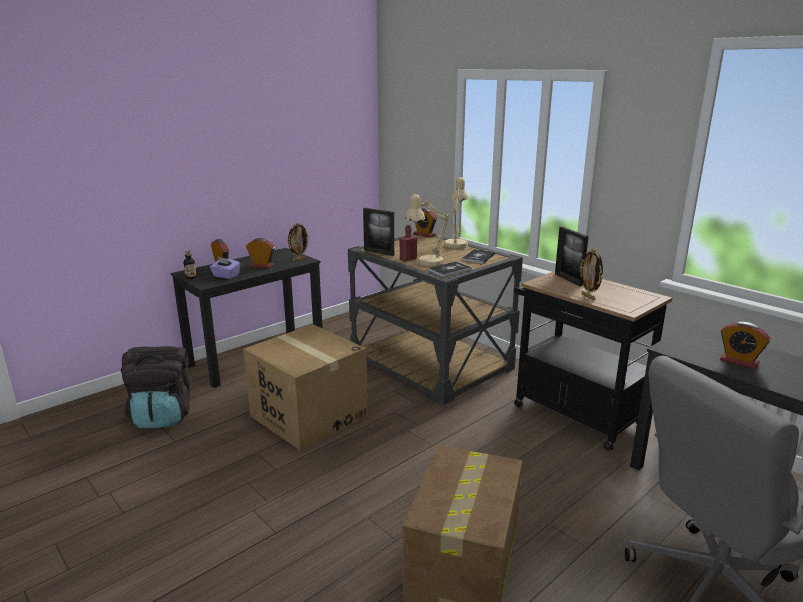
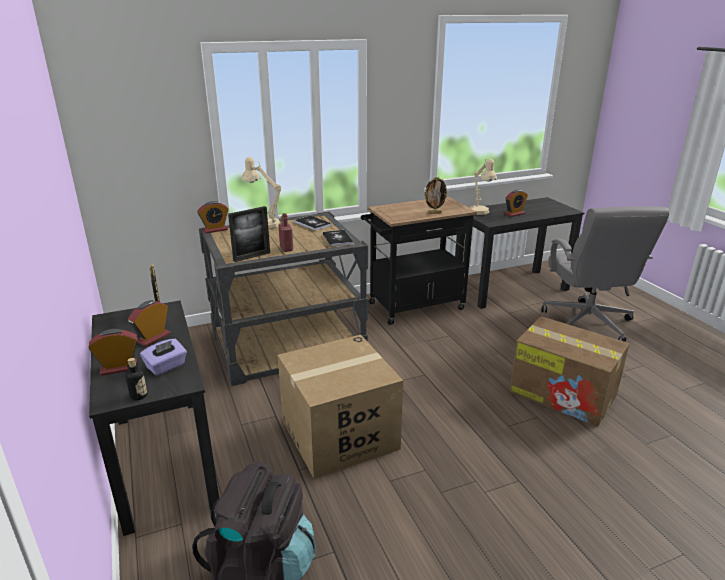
camera: 70 degrees left, 5 degrees up
beige table lamp [405,194,450,267] -> beige table lamp moved to [469,159,497,215]
picture frame [555,227,589,286] -> none

